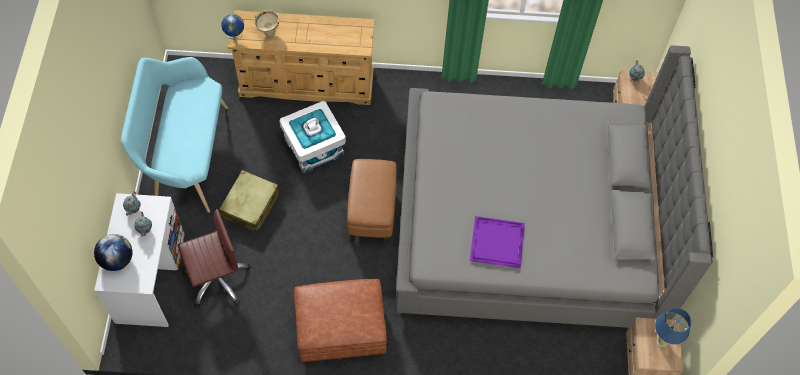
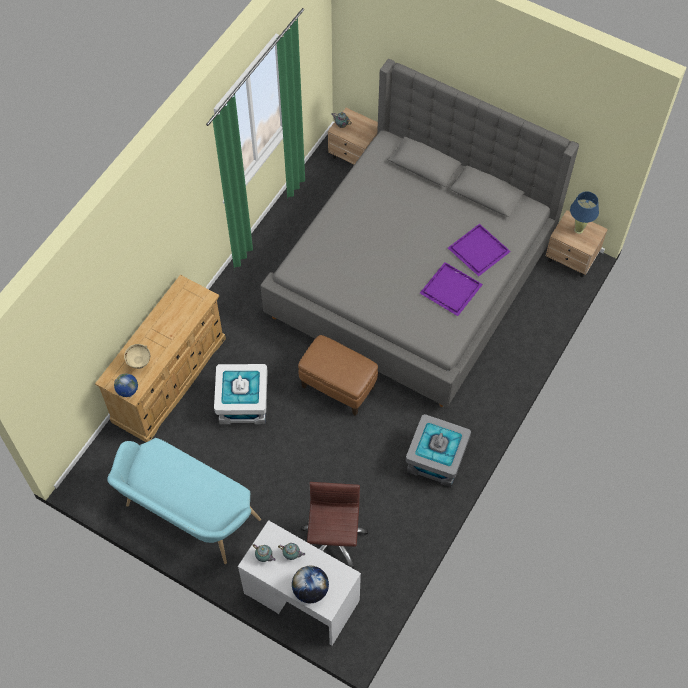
camera: 60 degrees left, 0 degrees up
beige suitcase [219,170,280,233] -> none
brown ottoman [294,279,387,363] -> grey storage box [406,414,471,487]
none -> purple tray [448,224,511,276]

